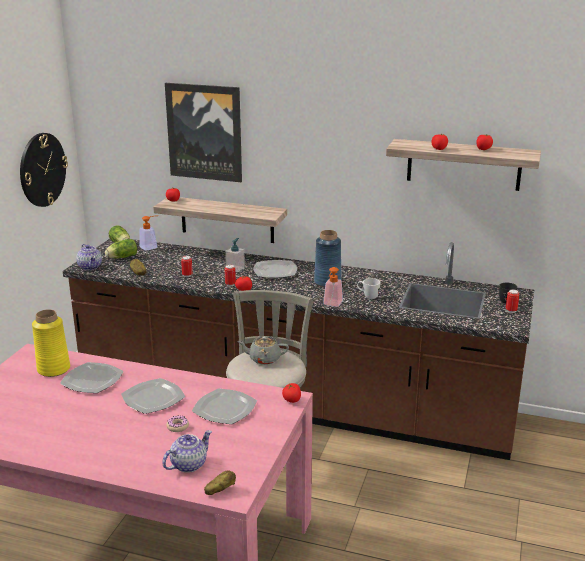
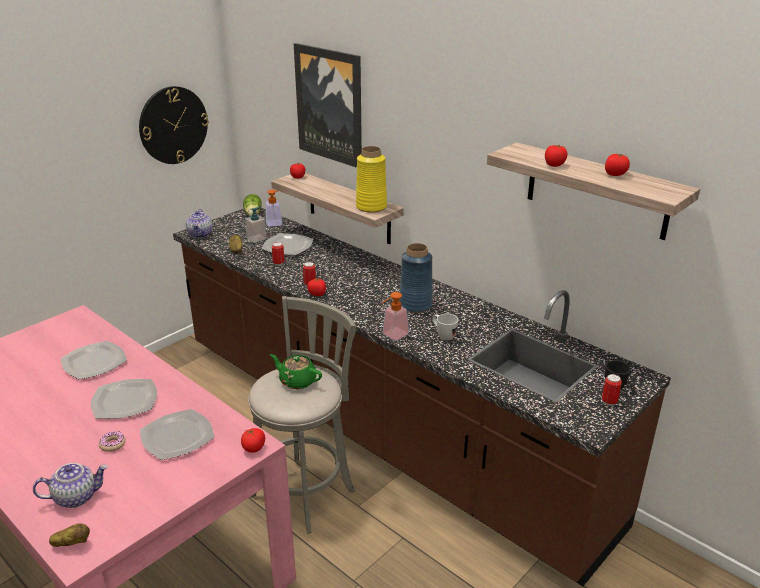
camera: 25 degrees right, 5 degrees up
yellow vase [32,309,70,377] -> yellow vase moved to [356,146,387,213]
lettuce [105,239,137,259] -> none
soap dispenser [225,238,245,272] -> soap dispenser moved to [245,207,267,243]
grey teapot [237,336,289,365] -> green teapot [270,354,322,389]
plate [253,260,297,278] -> plate moved to [262,233,313,255]

